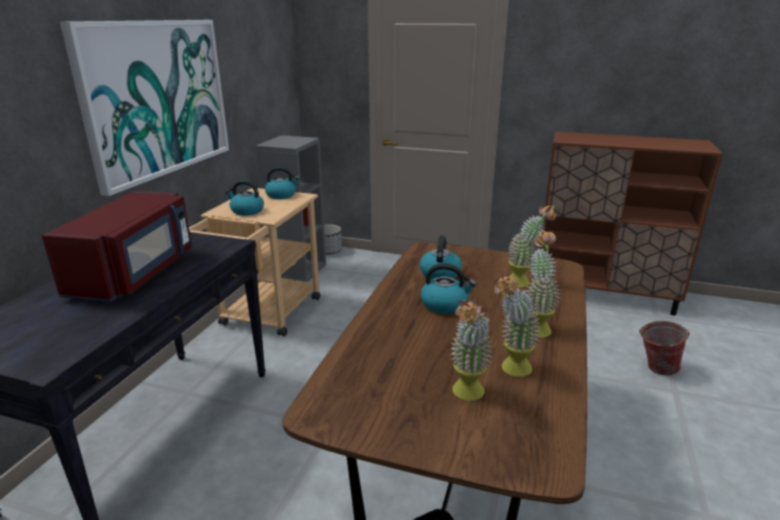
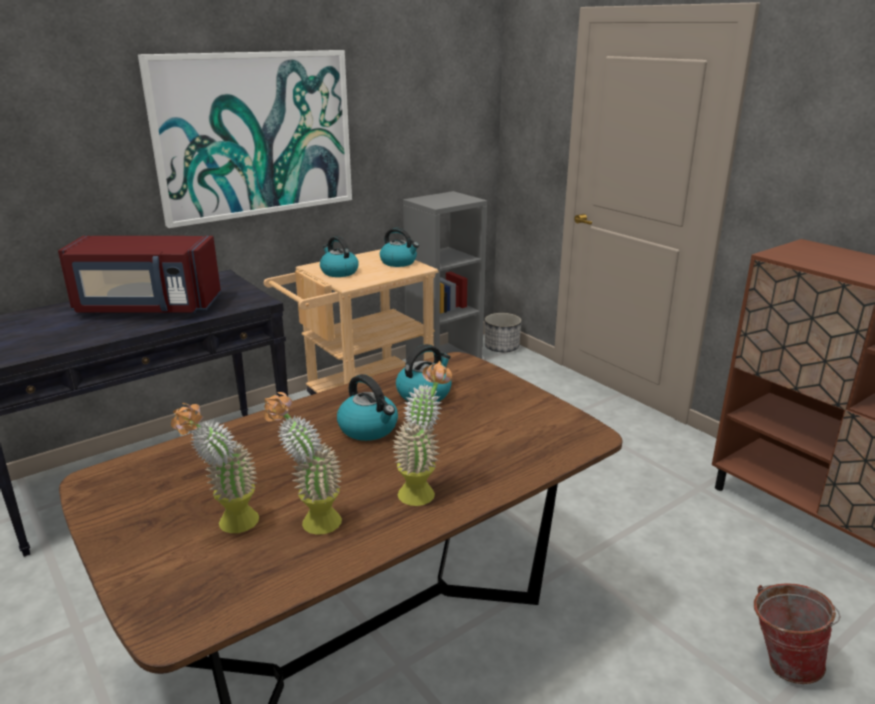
camera: 35 degrees right, 0 degrees up
red microwave [42,191,192,302] -> red microwave turned 45 degrees clockwise [58,236,221,313]
potted plant [508,205,556,287] -> none

